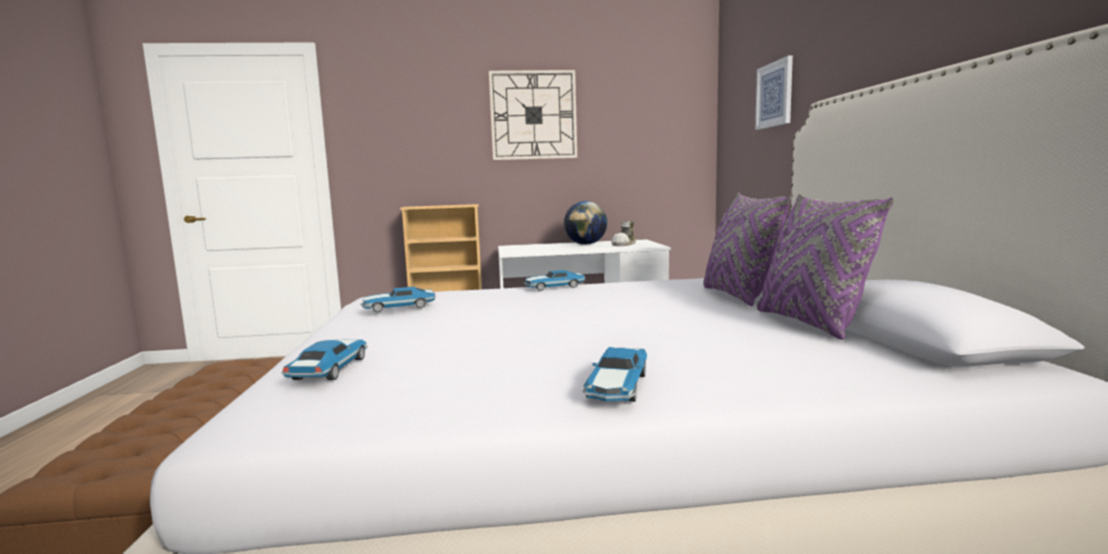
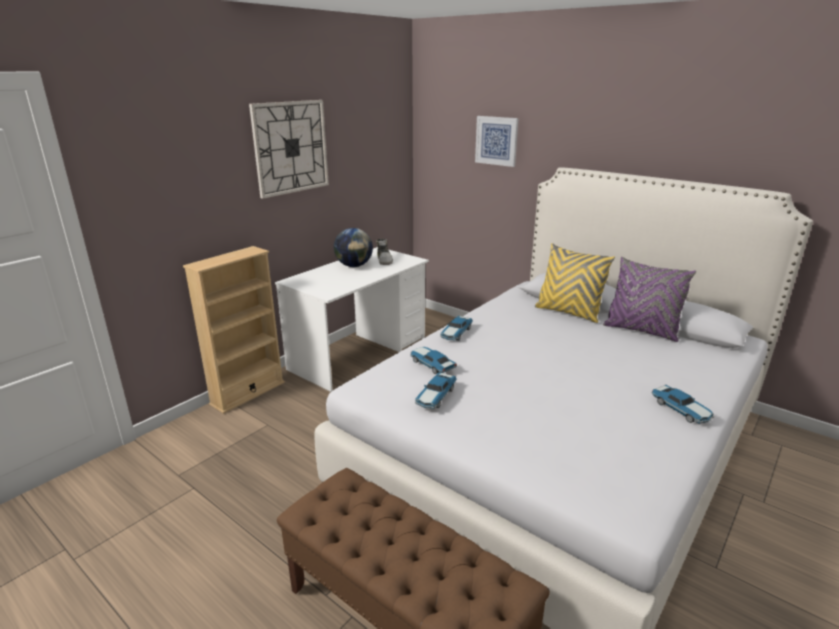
camera: 45 degrees left, 15 degrees up
toy car [282,339,368,380] -> toy car moved to [410,347,457,374]
purple pillow [703,193,792,306] -> yellow pillow [535,243,615,323]

